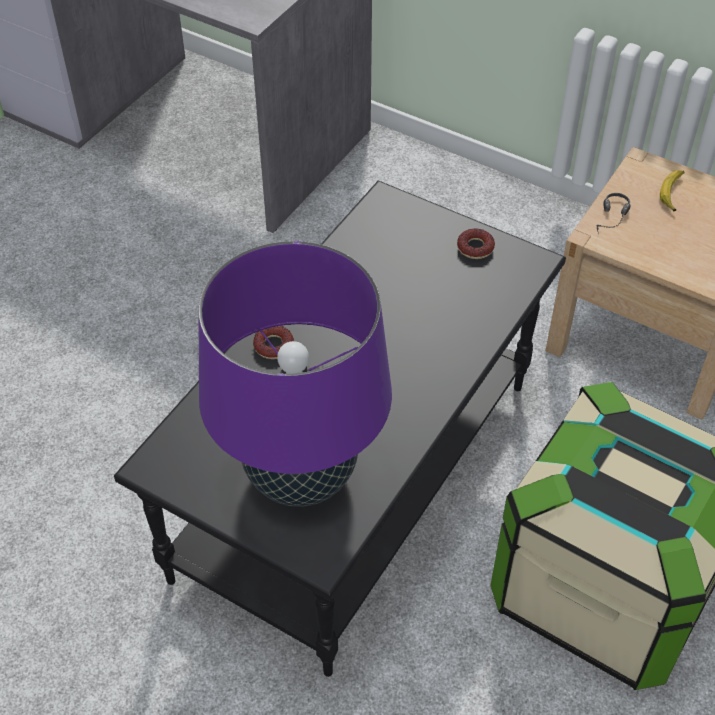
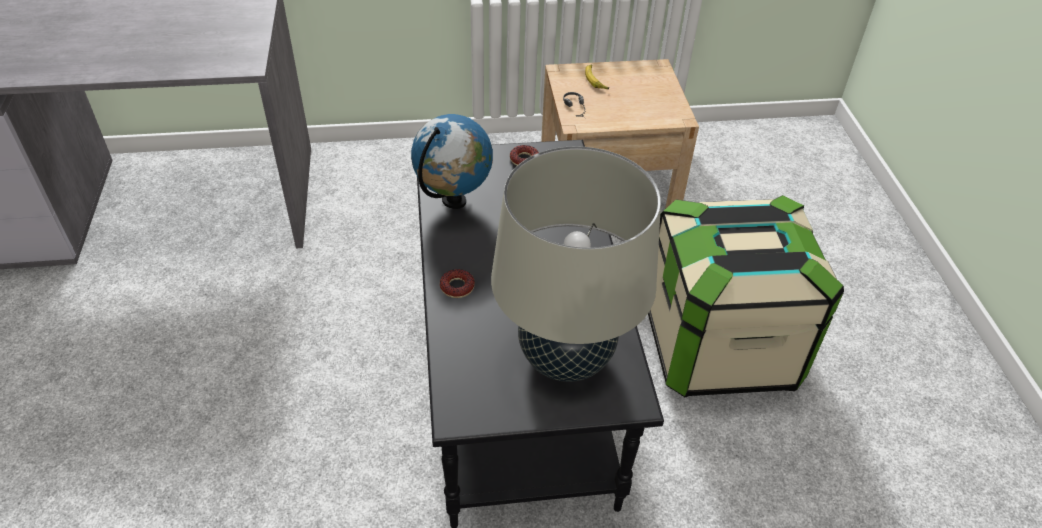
camera: 40 degrees left, 5 degrees down
purple table lamp [198,241,392,507] -> beige table lamp [491,146,661,382]
none -> globe [411,114,493,209]

